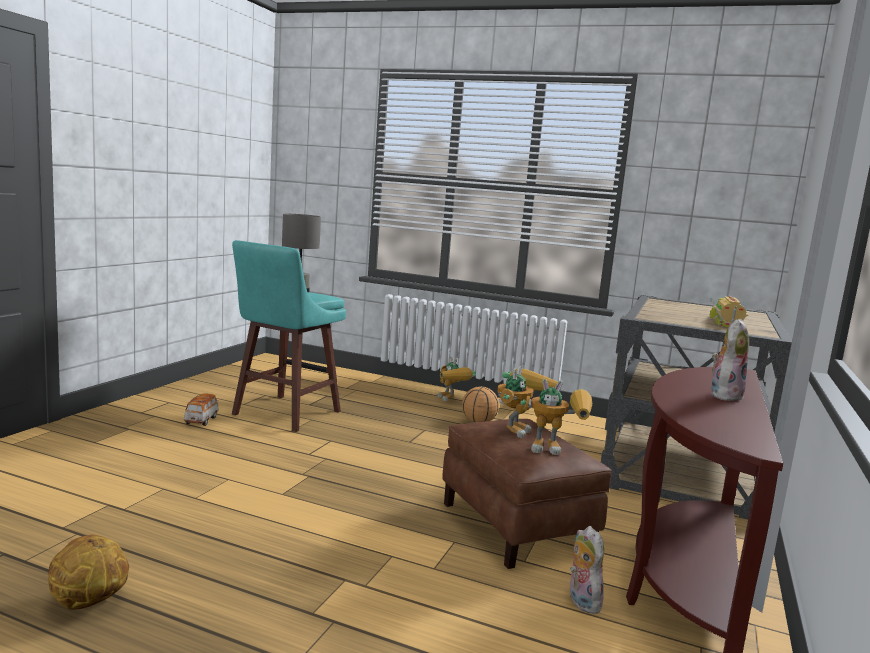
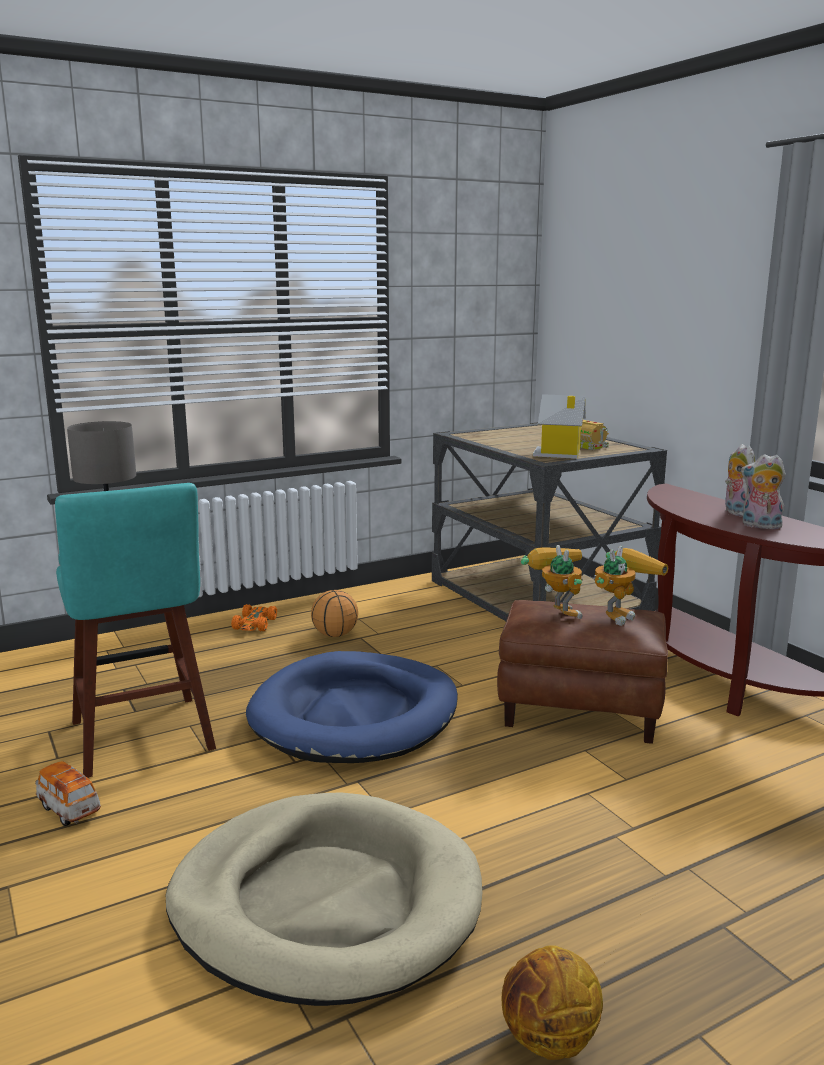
camera: 50 degrees left, 5 degrees up
toy robot [437,356,476,401] -> orange toy car [231,604,277,631]
plush toy [570,526,604,614] -> plush toy moved to [741,454,786,529]
none -> beige dog bed [166,793,482,1006]
none -> blue dog bed [246,651,458,763]
none -> toy house [533,394,586,459]

